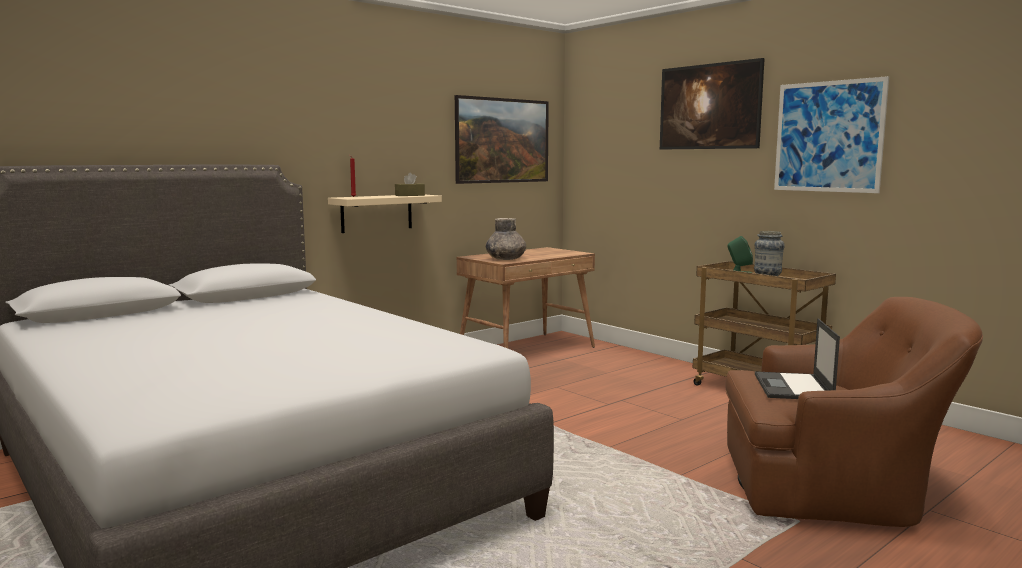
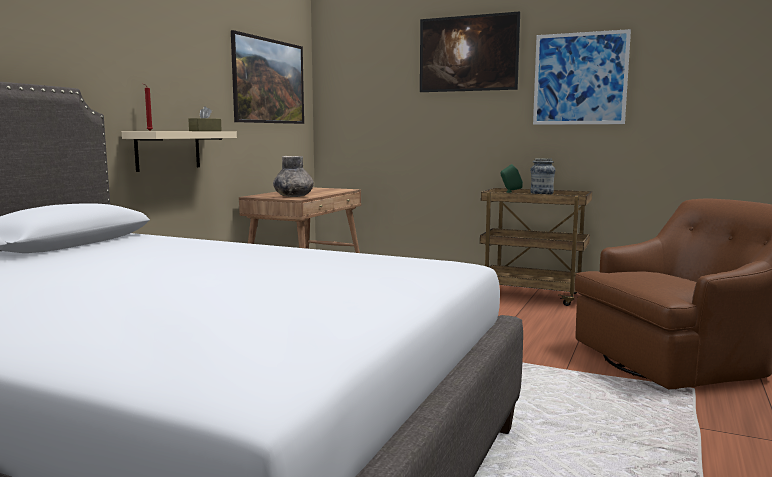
camera: 25 degrees left, 0 degrees up
laptop [755,318,840,399] -> none

